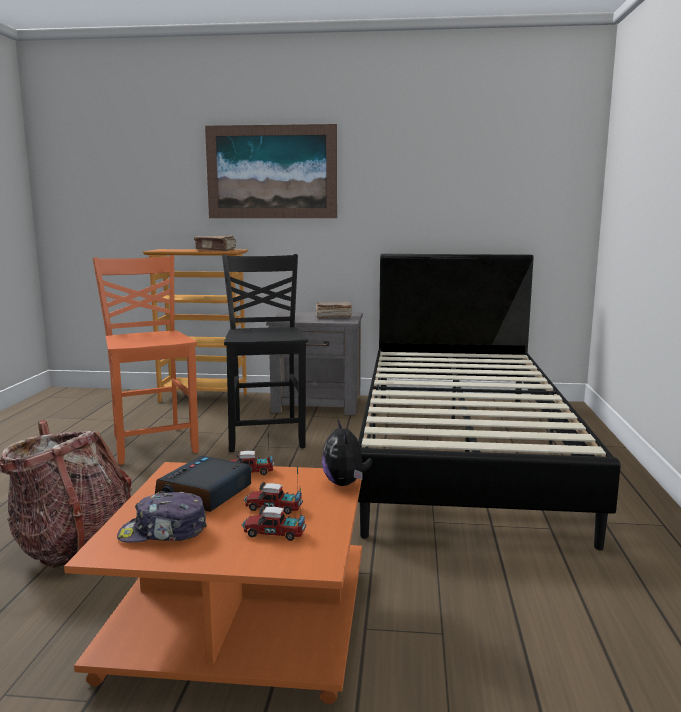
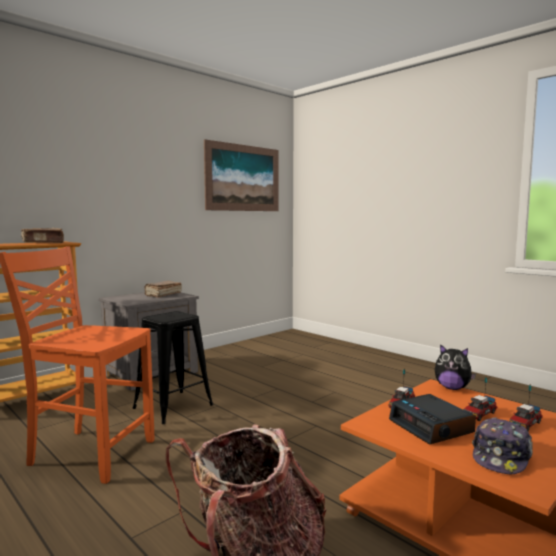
camera: 50 degrees left, 5 degrees down
picture [205,124,337,218] -> picture moved to [204,139,278,211]
black chair [222,254,308,452] -> black stool [132,311,213,424]
black bed [358,254,621,550] -> none

